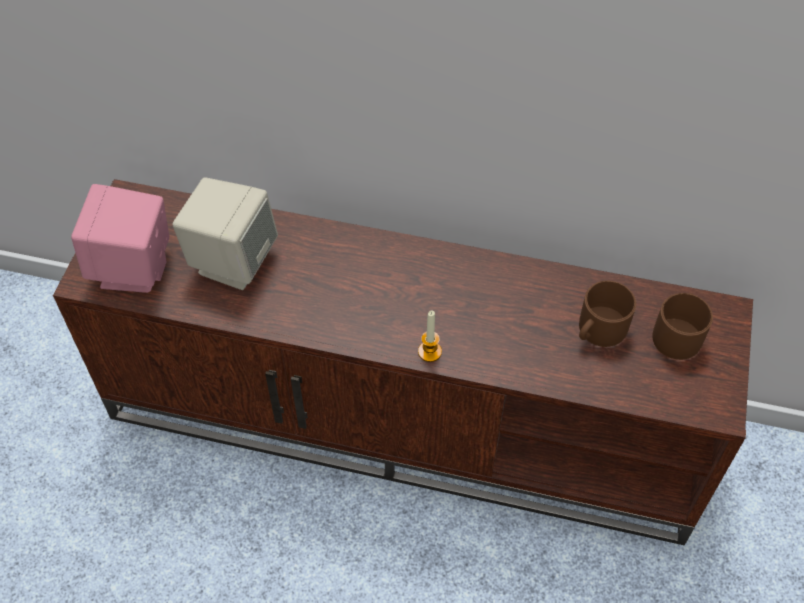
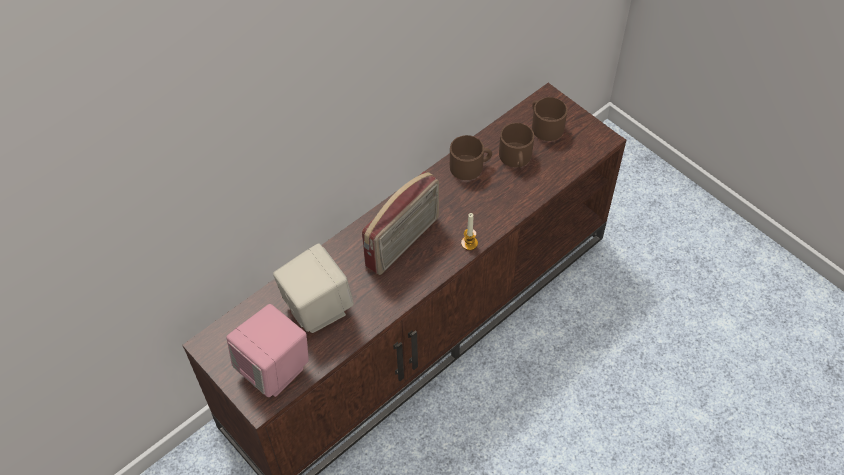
camera: 55 degrees left, 0 degrees up
none -> radio [362,171,439,275]
none -> brown mug [450,135,492,180]

